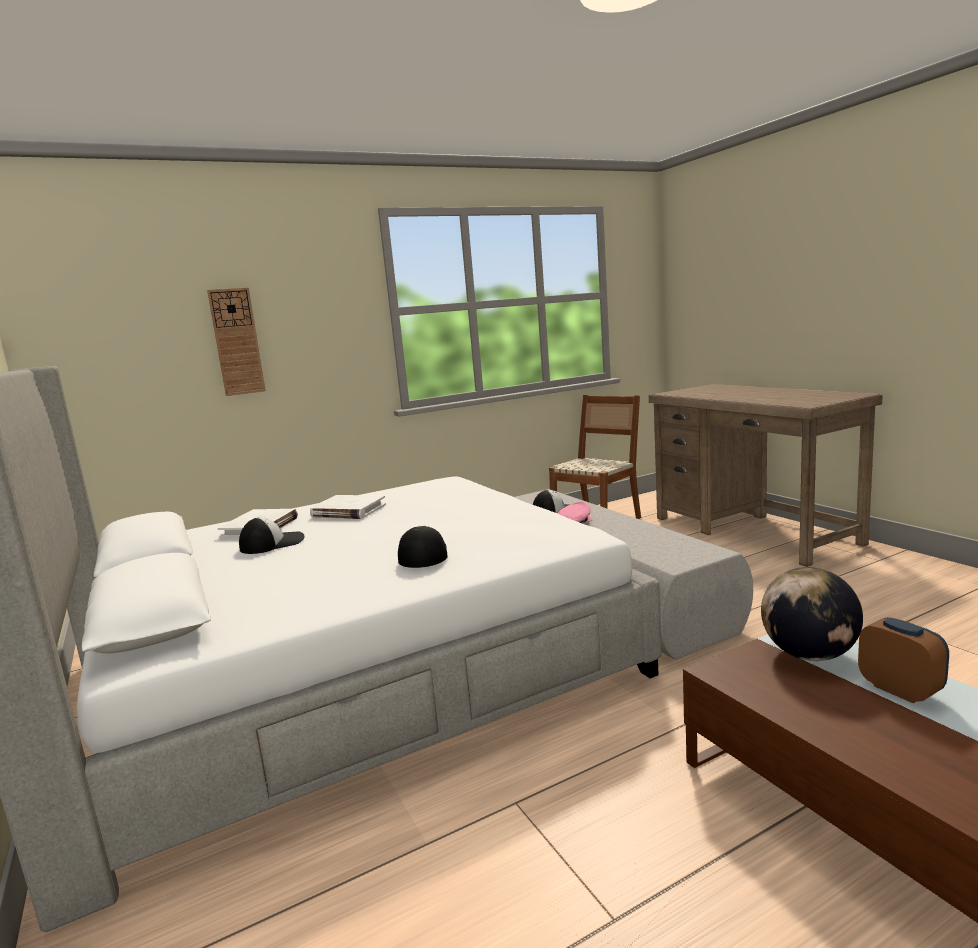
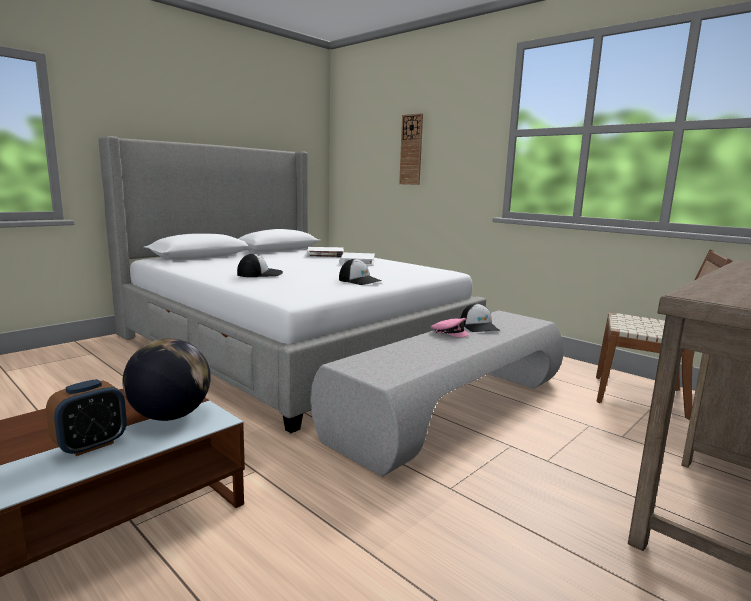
camera: 70 degrees right, 0 degrees up
cap [239,518,305,554] -> cap moved to [339,259,382,285]

